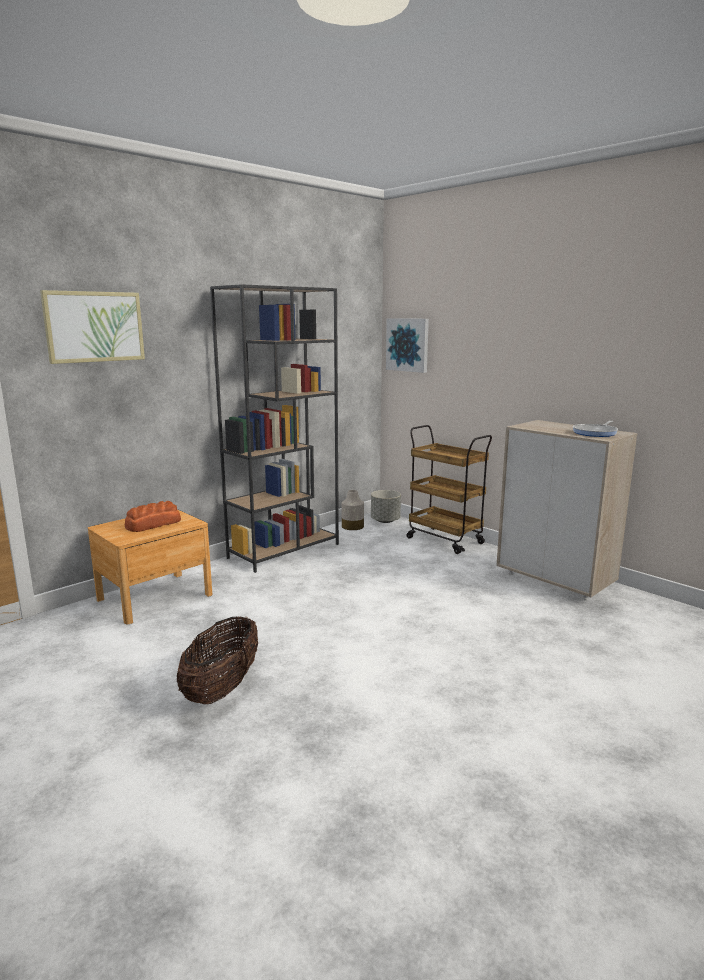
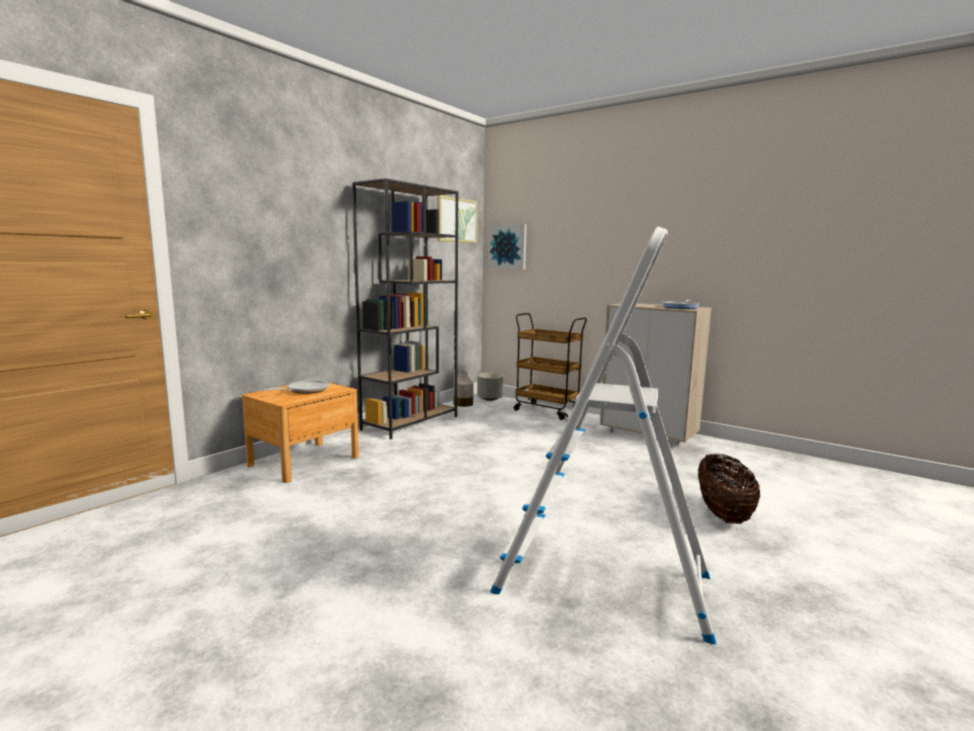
camera: 10 degrees left, 5 degrees down
picture [40,290,145,364] -> picture moved to [437,195,478,243]
bread [125,501,181,532] -> frying pan [262,380,329,394]
basket [177,617,258,704] -> basket moved to [698,454,760,524]
none -> white step ladder [490,227,716,644]

